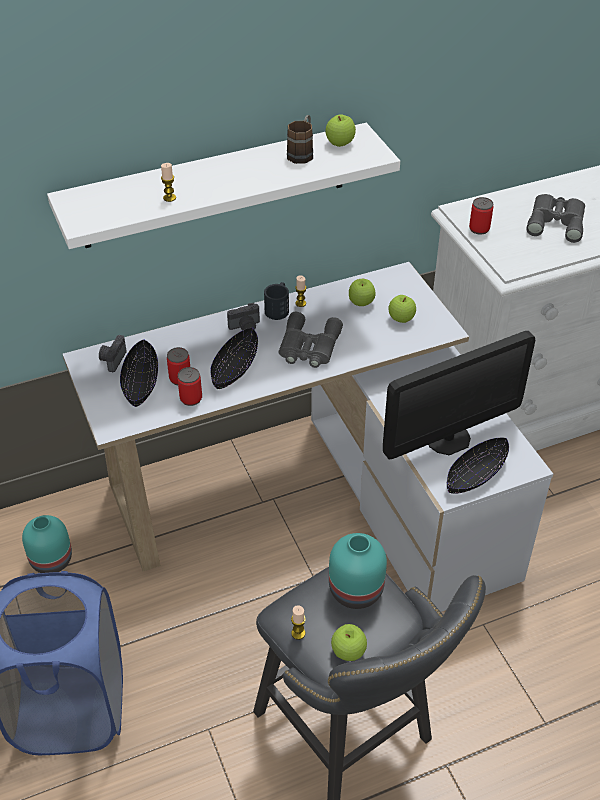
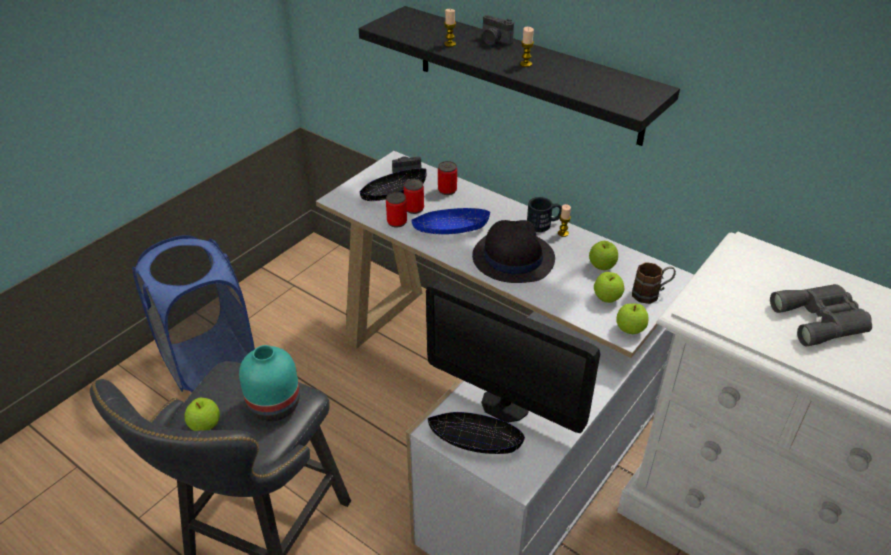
camera: 60 degrees right, 5 degrees down
turquoise vase [22,515,72,573] -> none
white shelf [47,123,400,249] -> black shelf [359,6,680,146]
black bowl [210,328,258,389] -> blue bowl [411,208,490,234]
camera [227,303,260,330] -> camera moved to [482,15,514,45]
grey binoculars [279,312,343,368] -> black hat [472,220,555,283]
brown mug [287,115,313,164] -> brown mug moved to [632,262,676,304]
candle [291,605,306,640] -> candle moved to [520,27,534,67]
apple [325,114,356,147] -> apple moved to [616,303,648,334]
can [469,197,494,235] -> can moved to [438,161,457,195]

